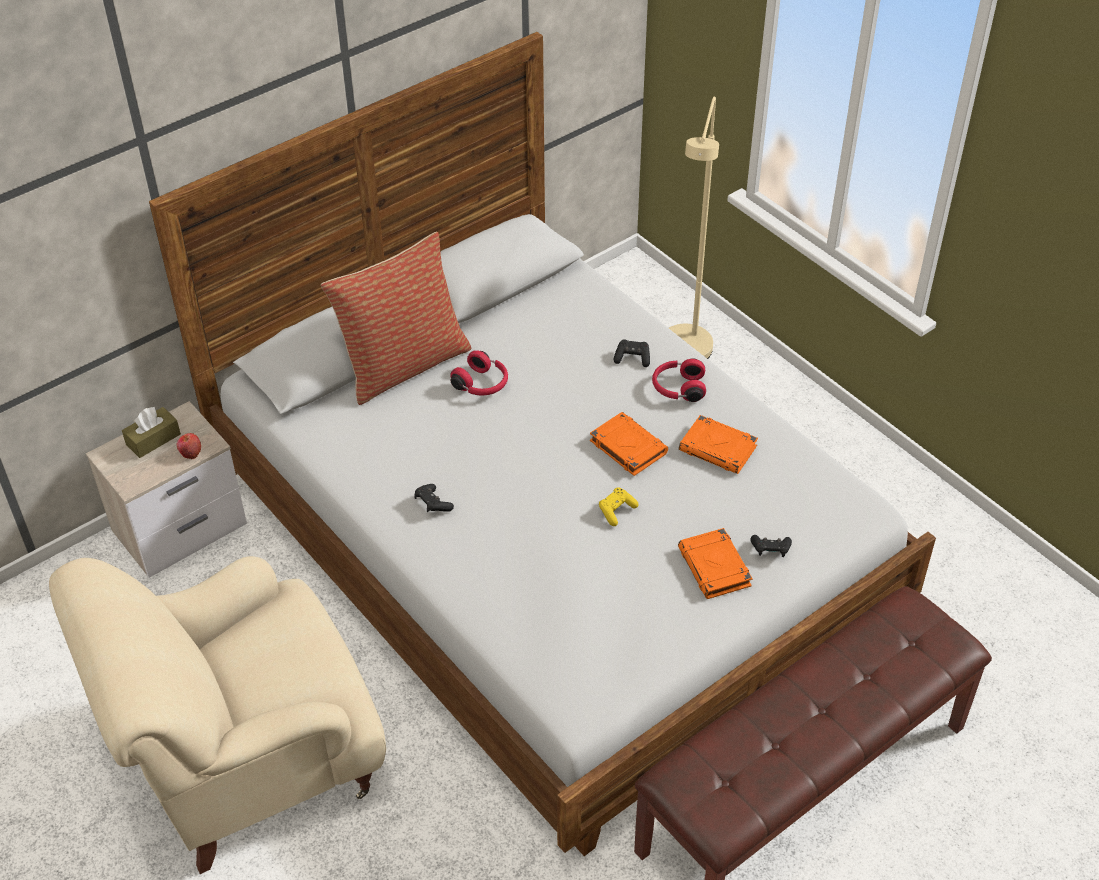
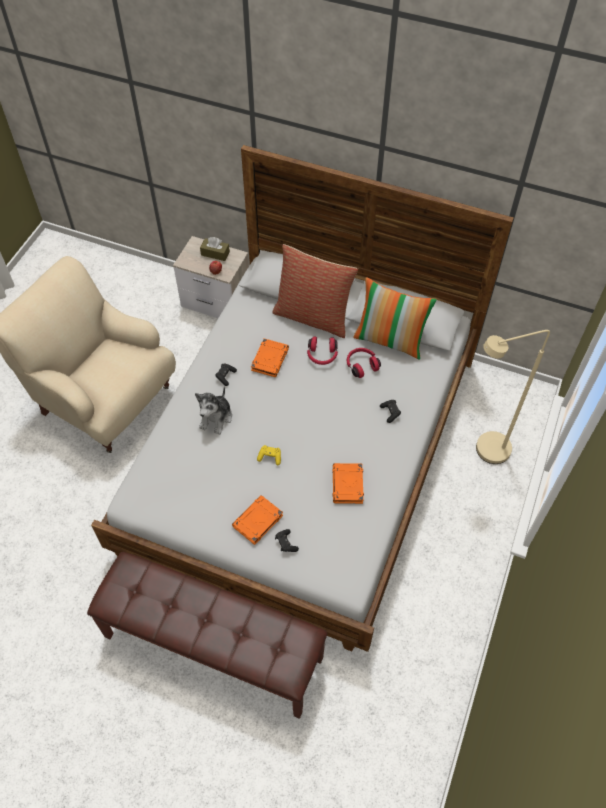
camera: 60 degrees right, 10 degrees up
orange book [590,412,668,476] -> orange book moved to [251,338,289,377]
red headphones [652,358,706,402] -> red headphones moved to [347,348,381,378]
none -> plush toy [195,387,232,435]
none -> pillow [353,277,437,359]

